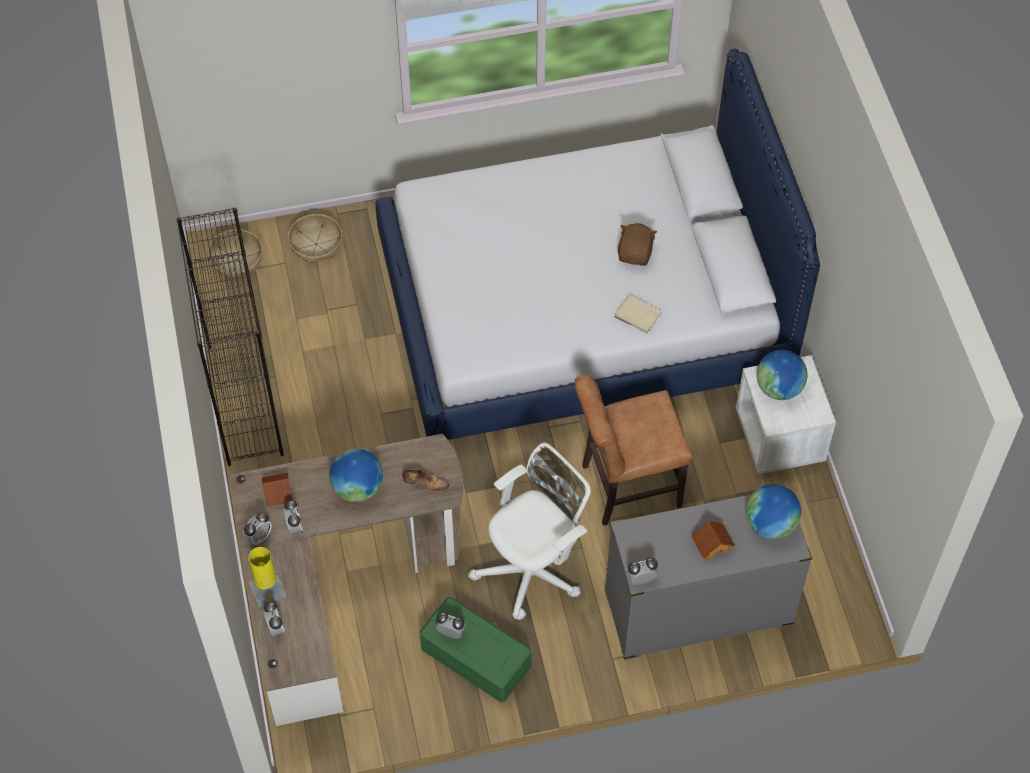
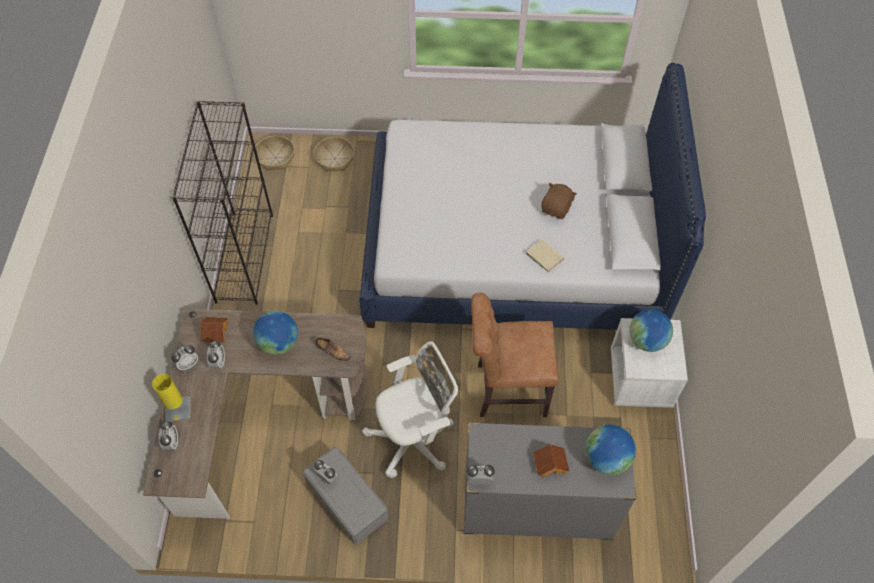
camera: 15 degrees right, 0 degrees up
green storage box [420,597,532,702] -> grey storage box [303,447,388,544]

